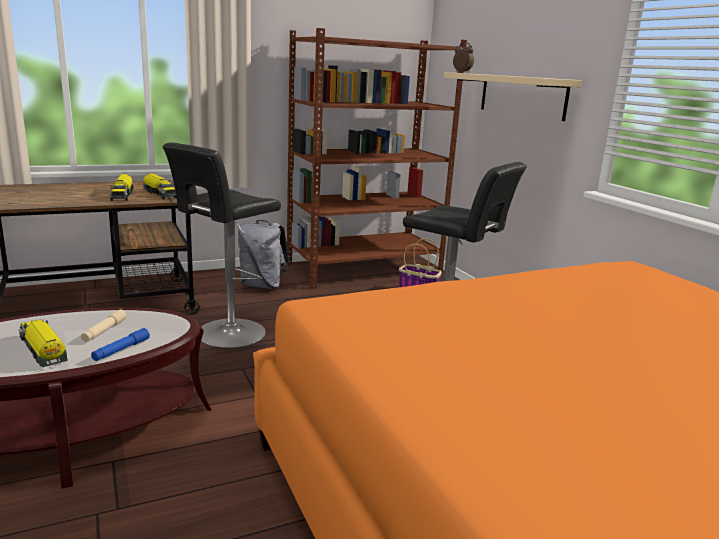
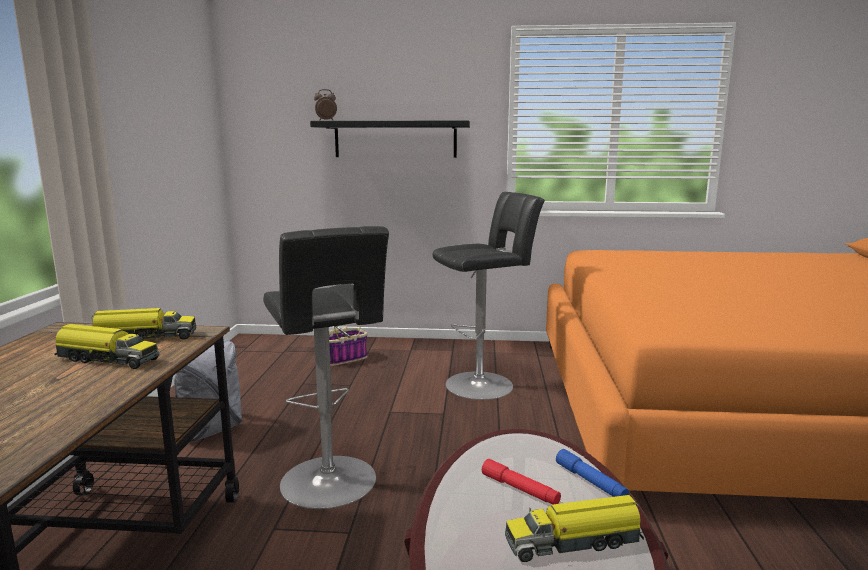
camera: 60 degrees left, 5 degrees down
beige flashlight [81,309,127,342] -> red flashlight [482,459,561,504]
brown bookcase [287,28,467,289] -> none
beige shelf [444,72,583,121] -> black shelf [310,120,470,158]

